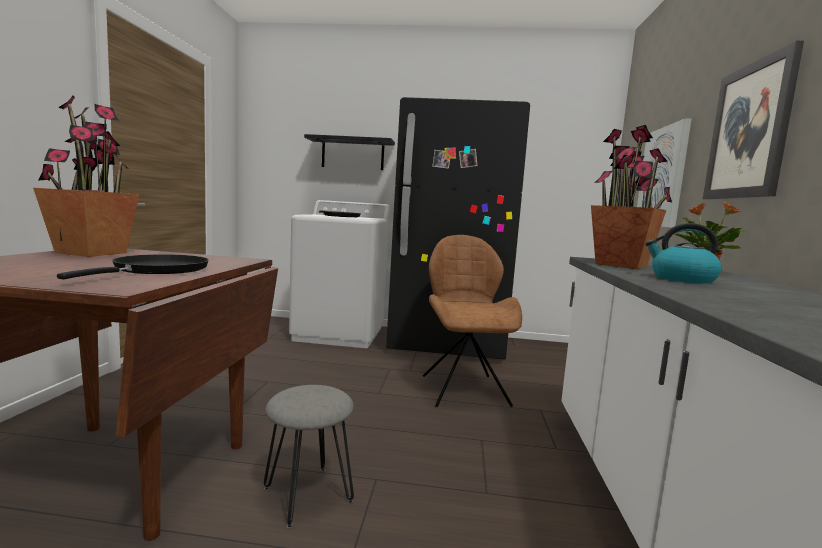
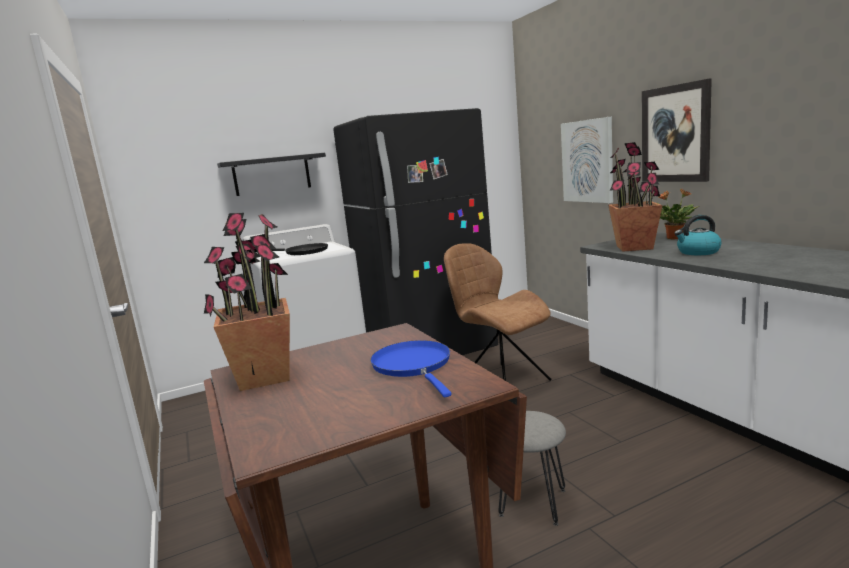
camera: 30 degrees left, 5 degrees up
black frying pan [57,254,209,279] -> blue frying pan [370,340,451,397]

